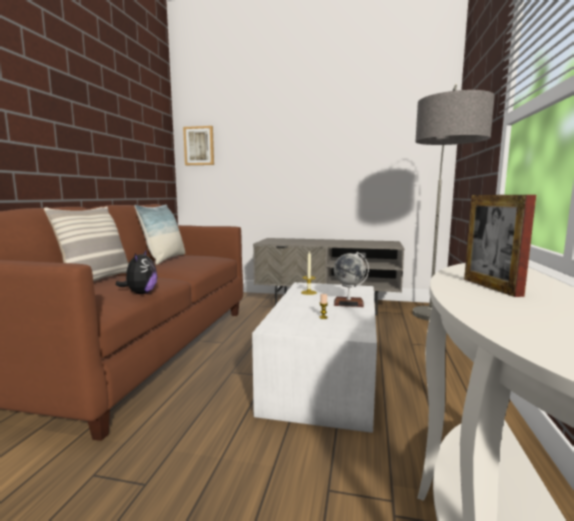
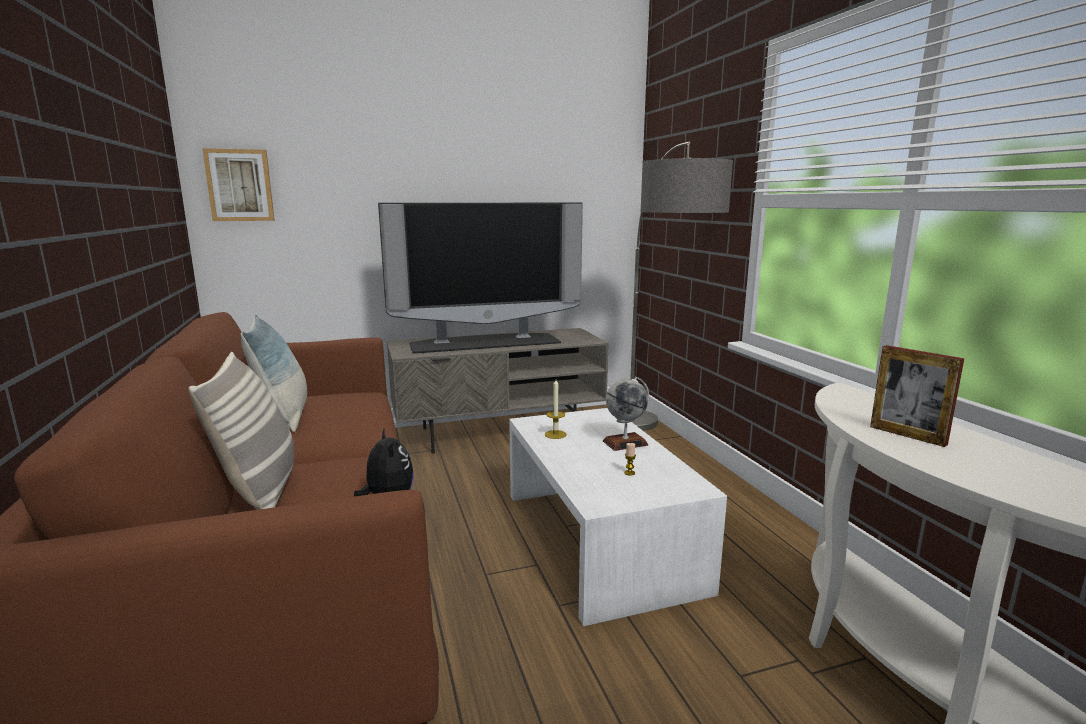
camera: 30 degrees left, 5 degrees up
none -> television [378,203,583,354]

